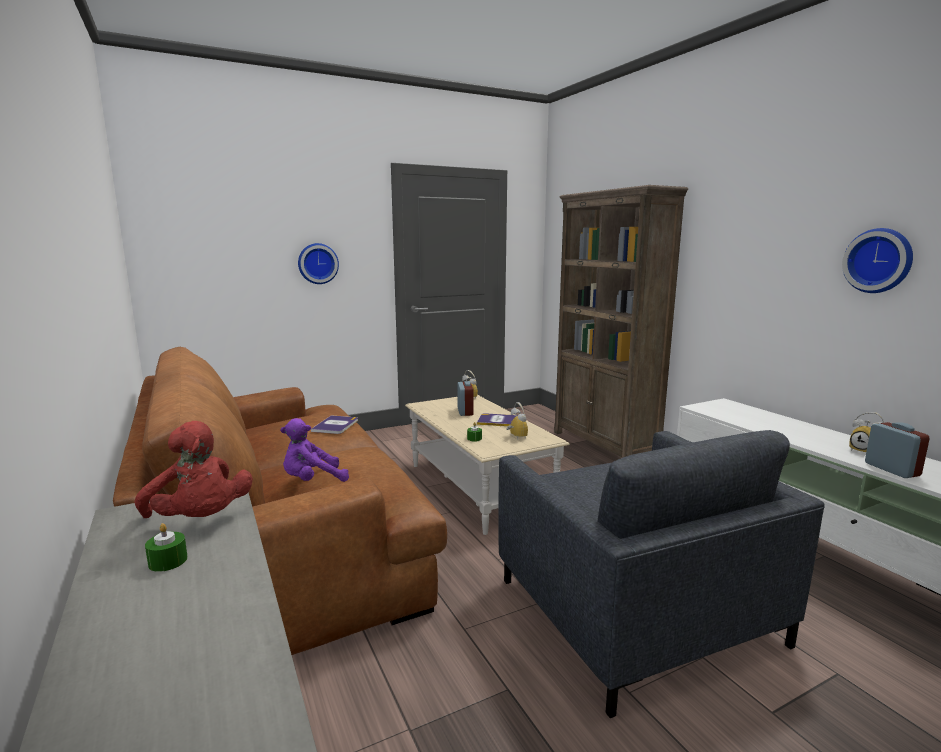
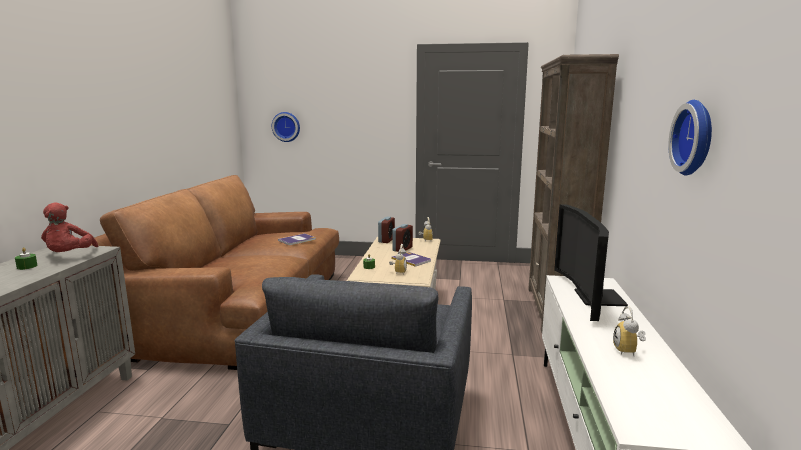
camera: 35 degrees right, 0 degrees up
purple plush toy [280,418,349,482] -> none
wall clock [298,243,339,284] -> wall clock moved to [272,112,300,142]
alarm clock [865,422,930,478] -> alarm clock moved to [378,217,395,243]
none -> television [554,204,628,321]

